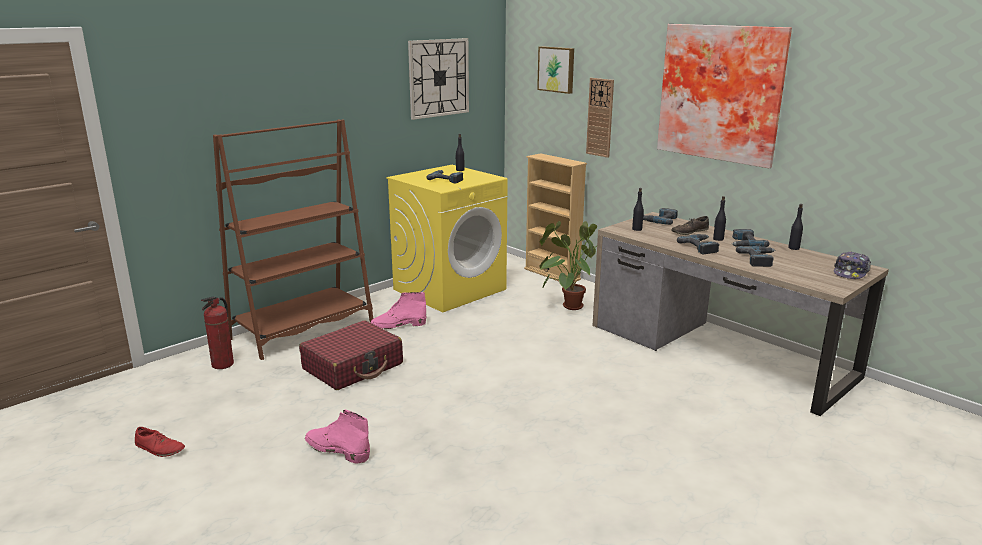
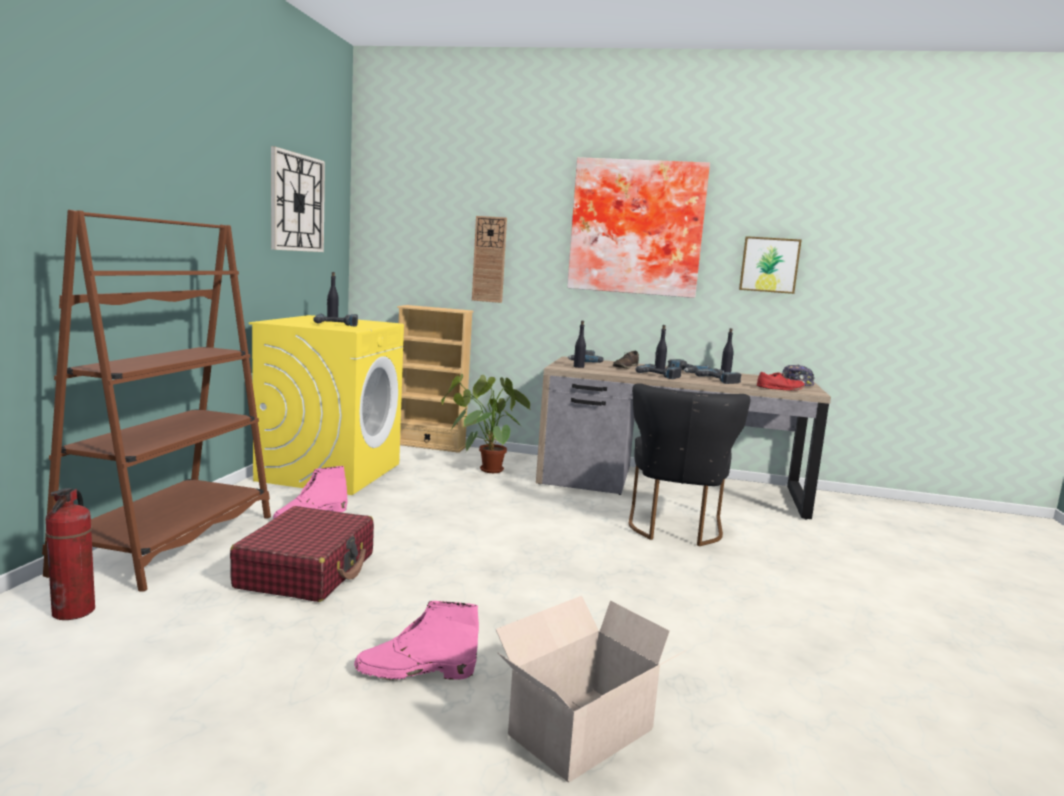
camera: 35 degrees left, 10 degrees down
red shoe [135,427,185,457] -> red shoe moved to [757,372,805,391]
picture [537,46,574,94] -> picture moved to [739,236,802,294]
none -> cardboard box [496,596,686,783]
none -> black chair [629,383,751,546]

